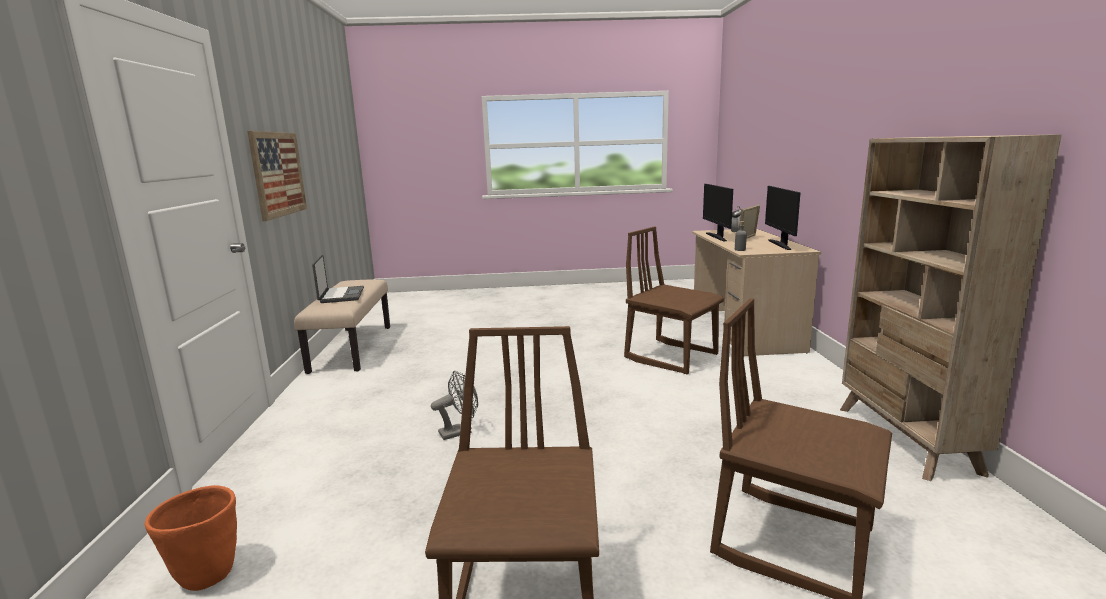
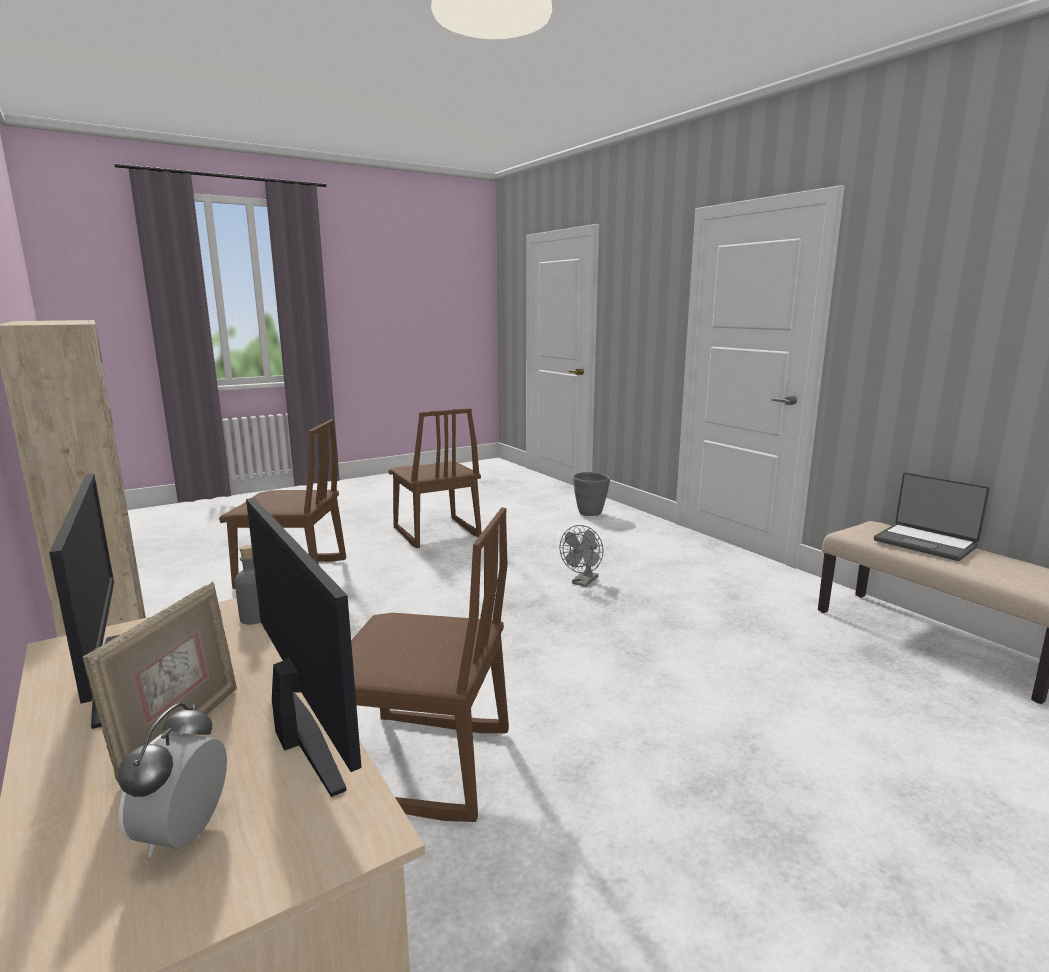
camera: 150 degrees right, 0 degrees up
orange planter [144,485,237,591] -> grey planter [573,472,610,516]
picture [247,131,307,221] -> none

